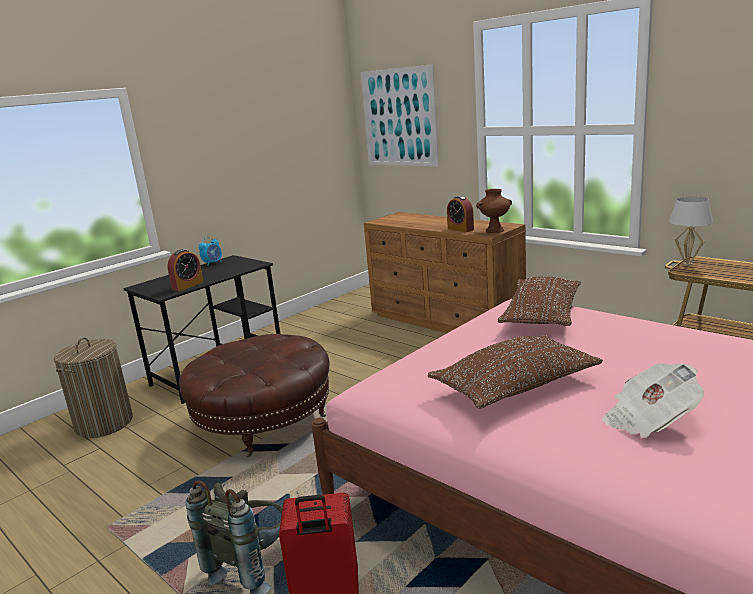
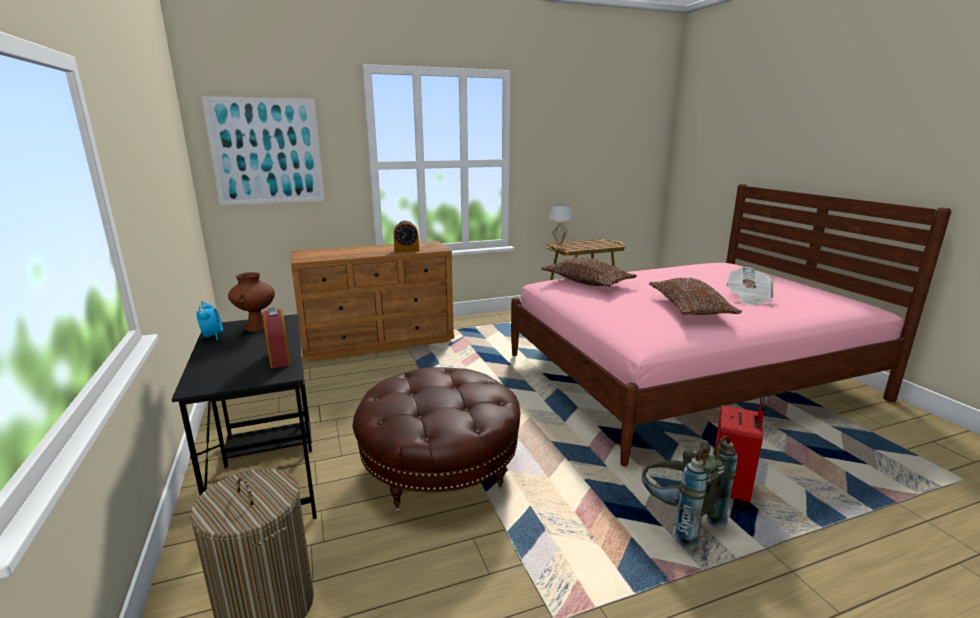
camera: 65 degrees left, 0 degrees up
brown vase [476,189,512,233] -> brown vase moved to [228,272,275,332]

